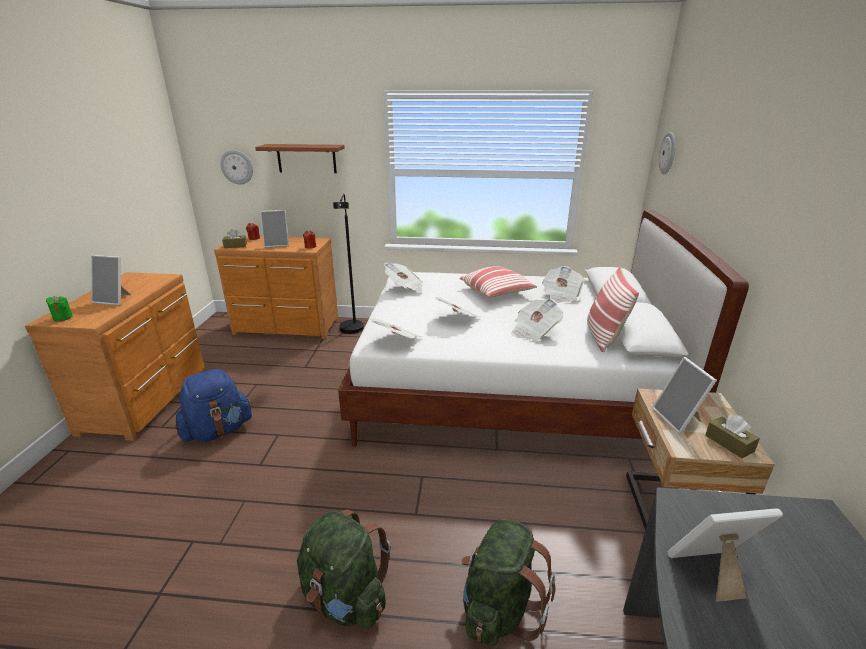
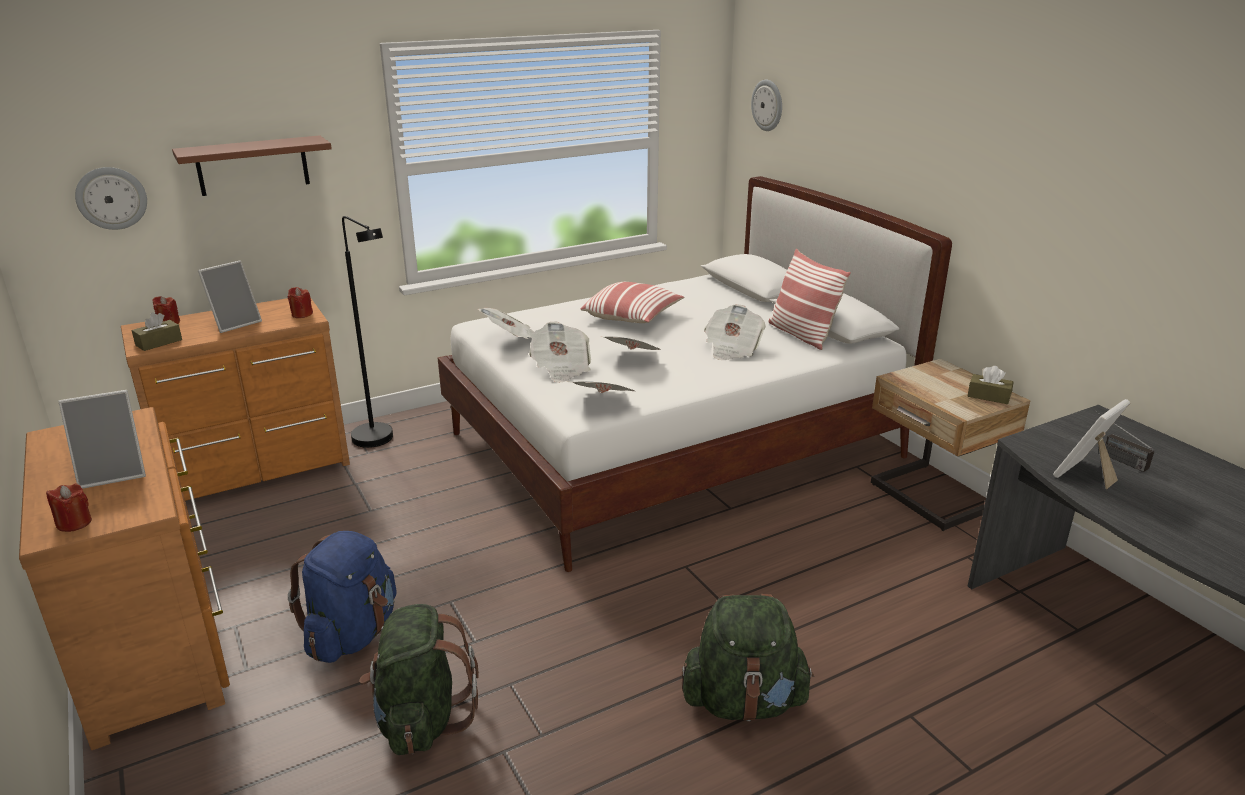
camera: 35 degrees left, 0 degrees up
green candle [46,296,73,321] -> red candle [46,483,92,532]
green backpack [461,519,555,646] -> green backpack moved to [359,604,479,755]
newspaper [542,266,585,303] -> newspaper moved to [529,322,591,383]
picture frame [652,357,717,434] -> none
none -> radio [1094,410,1154,472]

